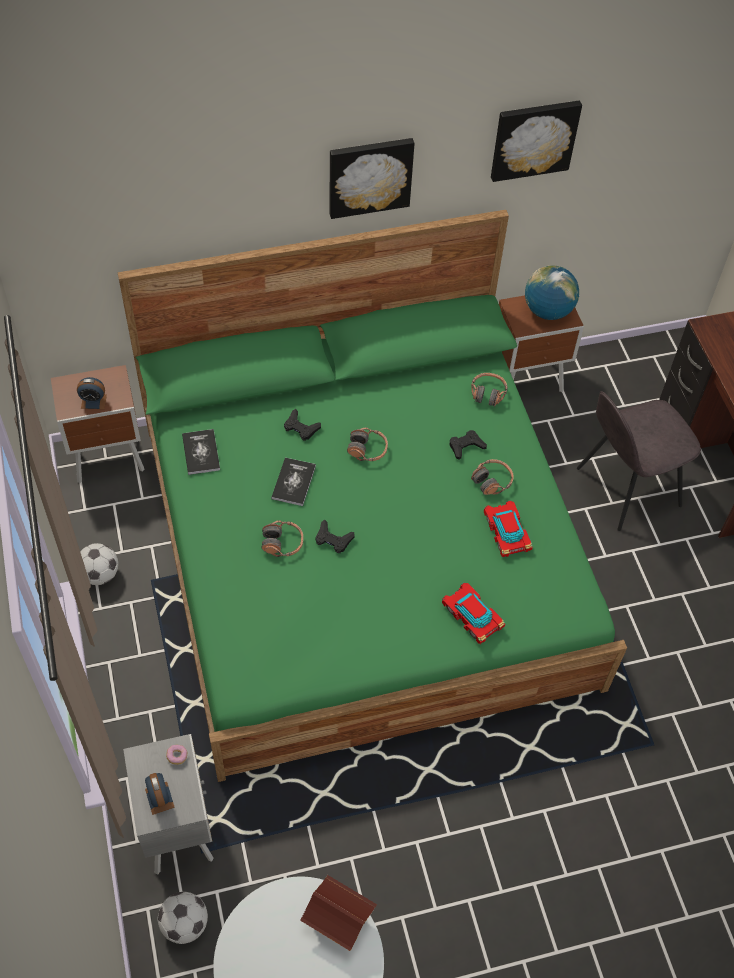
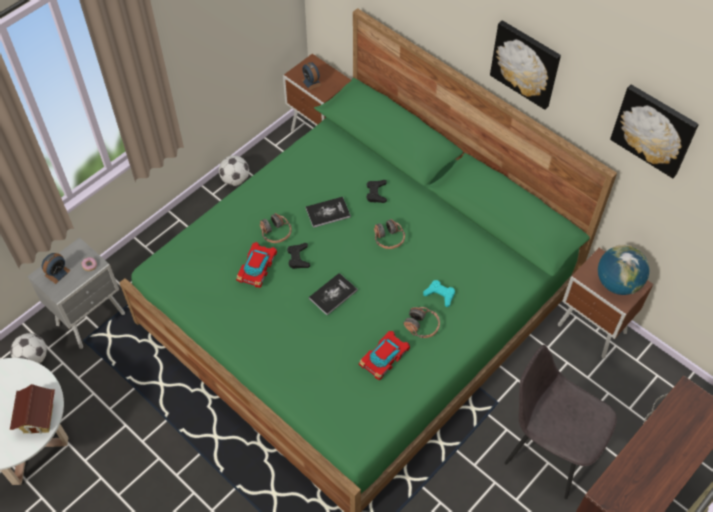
camera: 60 degrees right, 0 degrees up
book [182,429,220,475] -> book moved to [309,273,357,315]
toy car [442,583,505,644] -> toy car moved to [236,242,277,288]
black game controller [450,430,487,459] -> turquoise game controller [423,280,455,307]
headphones [471,373,508,407] -> none

